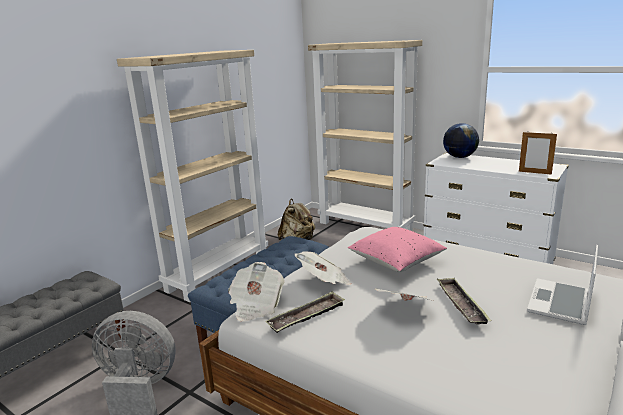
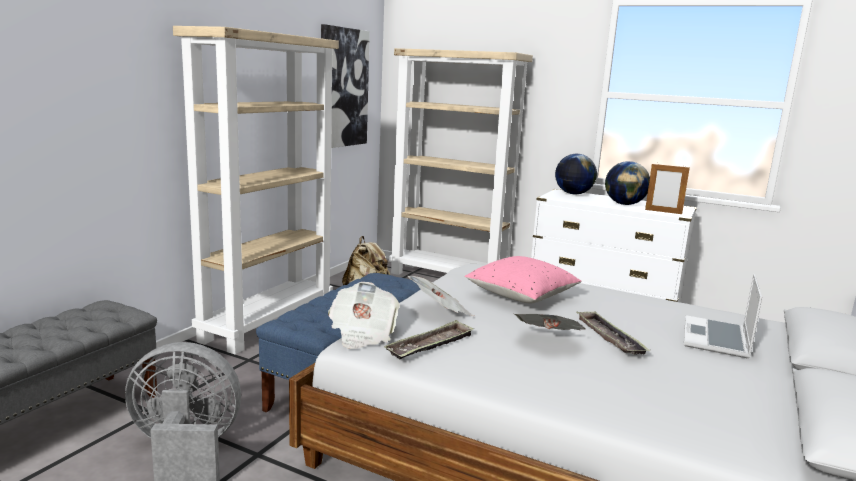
camera: 10 degrees left, 5 degrees down
none -> picture [321,24,370,148]
none -> globe [605,161,650,205]

